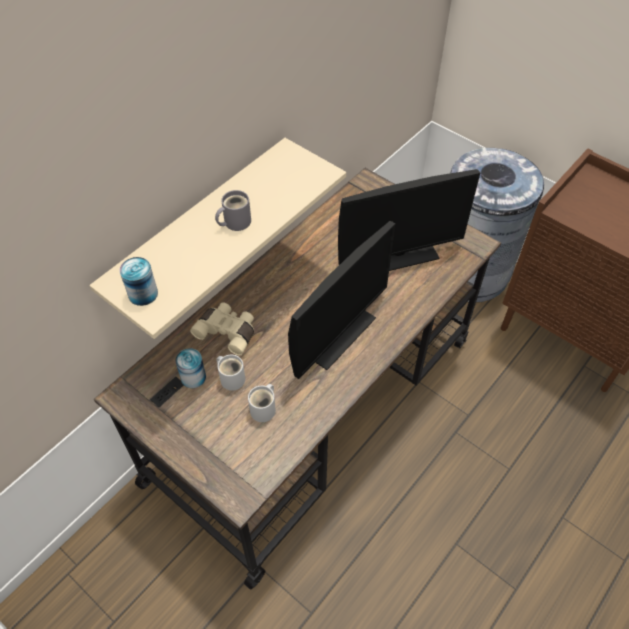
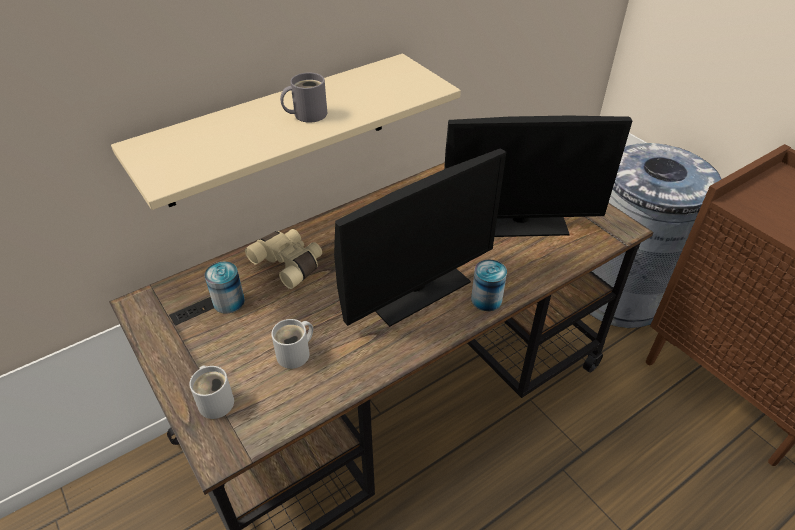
camera: 15 degrees right, 10 degrees down
can [120,257,158,306] -> can moved to [471,259,507,311]
white mug [216,355,245,391] -> white mug moved to [189,365,234,419]

